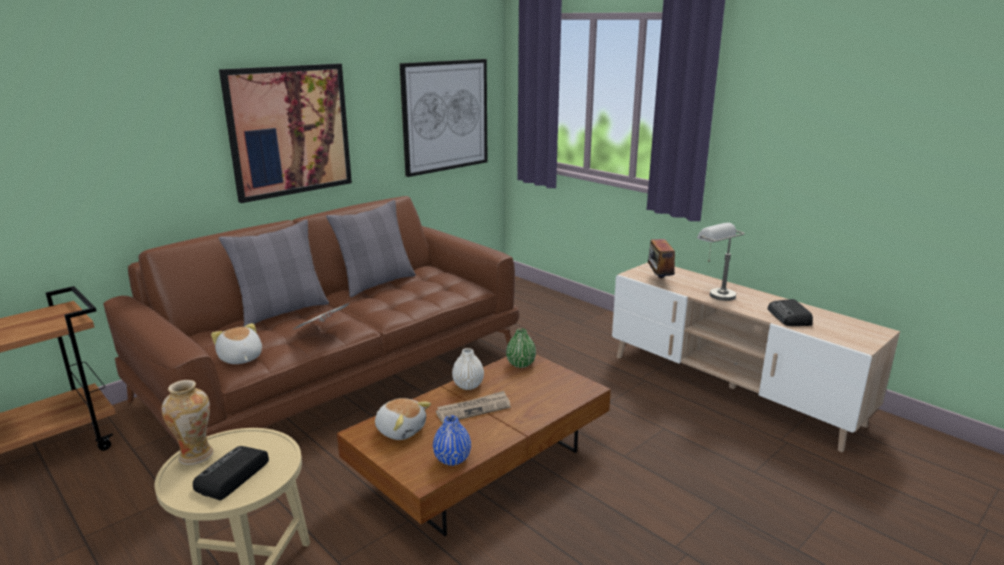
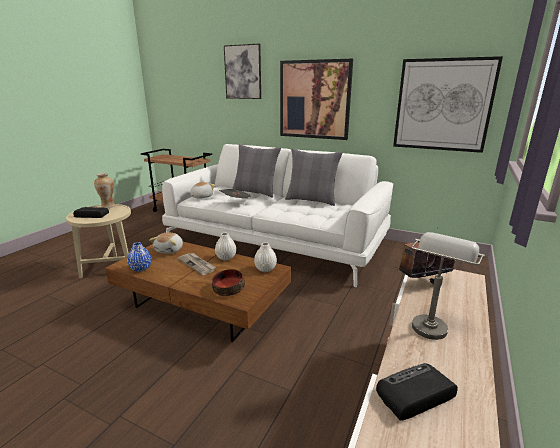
camera: 70 degrees right, 0 degrees up
brown sofa [103,196,519,445] -> white sofa [162,144,393,287]
green vase [506,329,536,368] -> white vase [254,242,277,272]
none -> bowl [212,269,245,296]
none -> picture [224,44,261,99]

